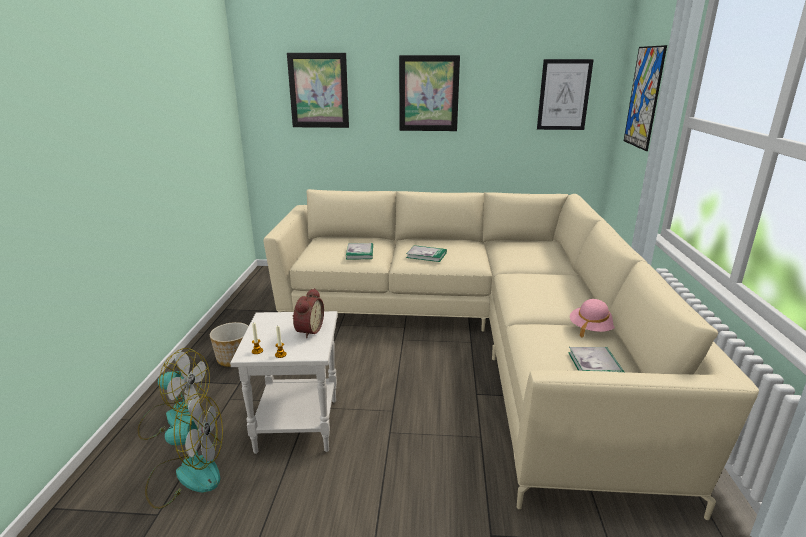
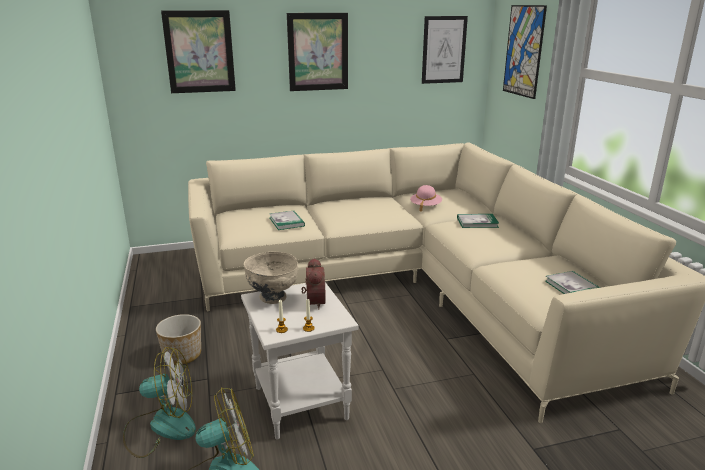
camera: 20 degrees left, 0 degrees up
book [406,245,447,262] -> book moved to [457,214,499,228]
pink hat [570,299,615,337] -> pink hat moved to [410,185,442,212]
none -> beige bowl [244,252,298,304]

